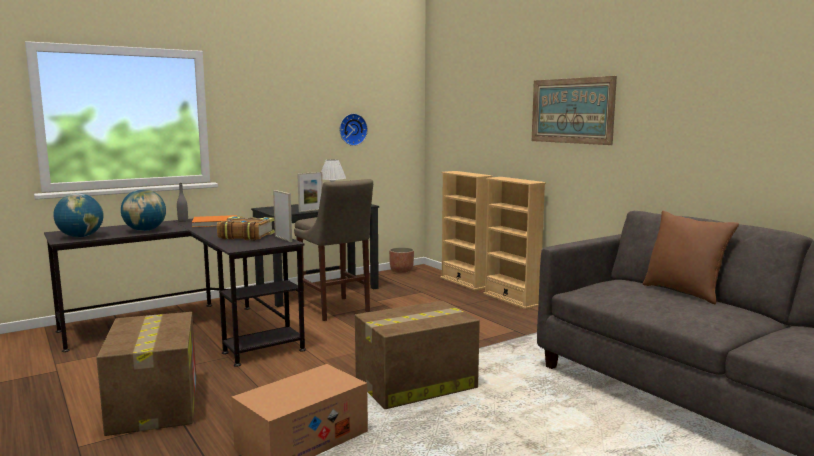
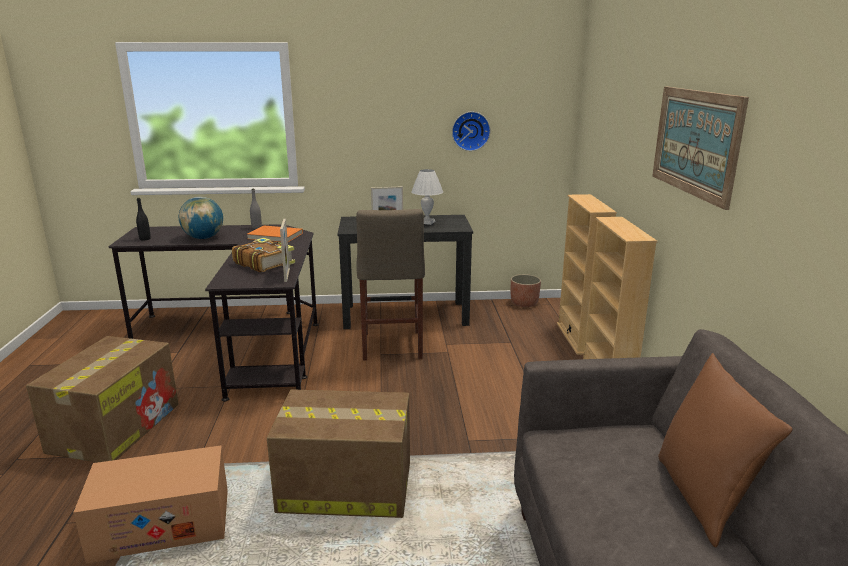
camera: 30 degrees right, 10 degrees up
globe [53,193,104,237] -> black bottle [136,198,151,240]

